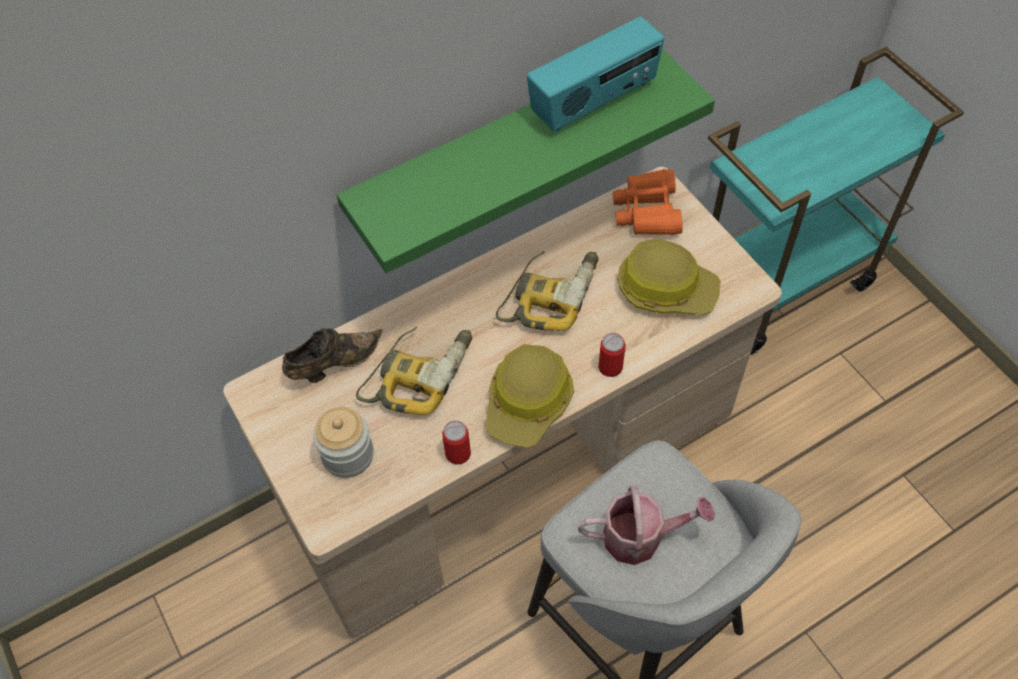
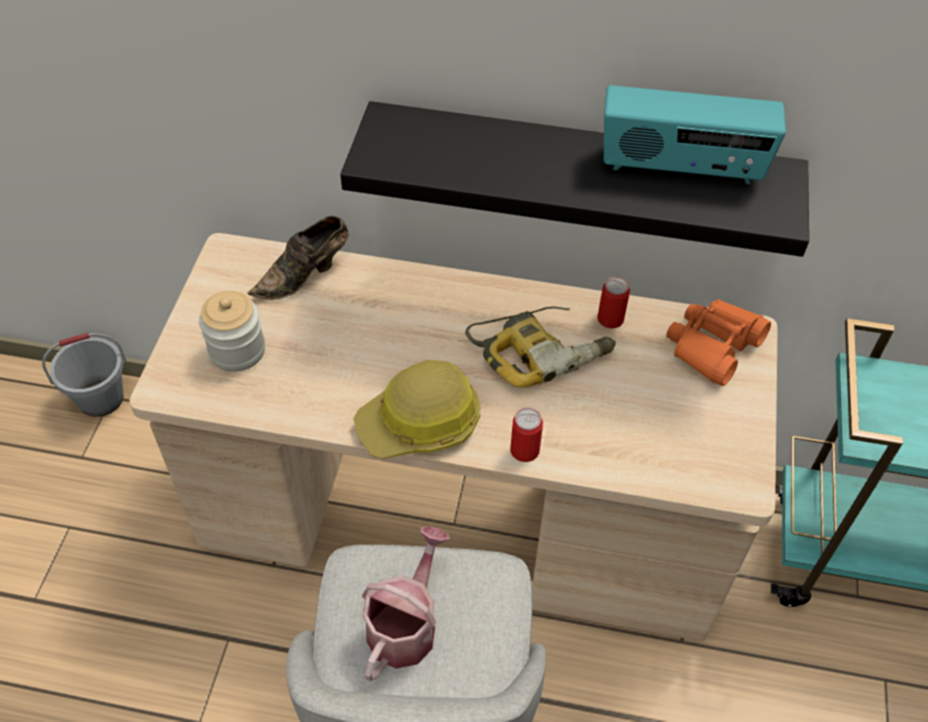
camera: 40 degrees right, 5 degrees down
brown shoe [282,328,382,383] -> brown shoe turned 135 degrees clockwise [247,216,348,300]
green shelf [337,49,715,273] -> black shelf [340,101,809,257]
power drill [356,327,472,415] -> none
can [442,420,471,465] -> can moved to [597,276,630,328]
watering can [578,485,715,565] -> watering can turned 105 degrees counterclockwise [362,526,450,681]
hard hat [617,239,721,315] -> none
none -> grey bucket [42,333,126,417]

